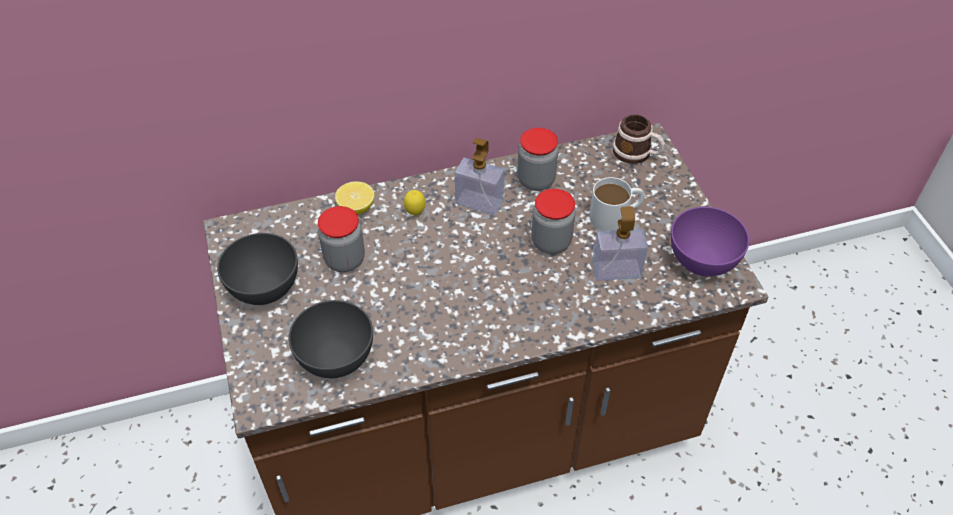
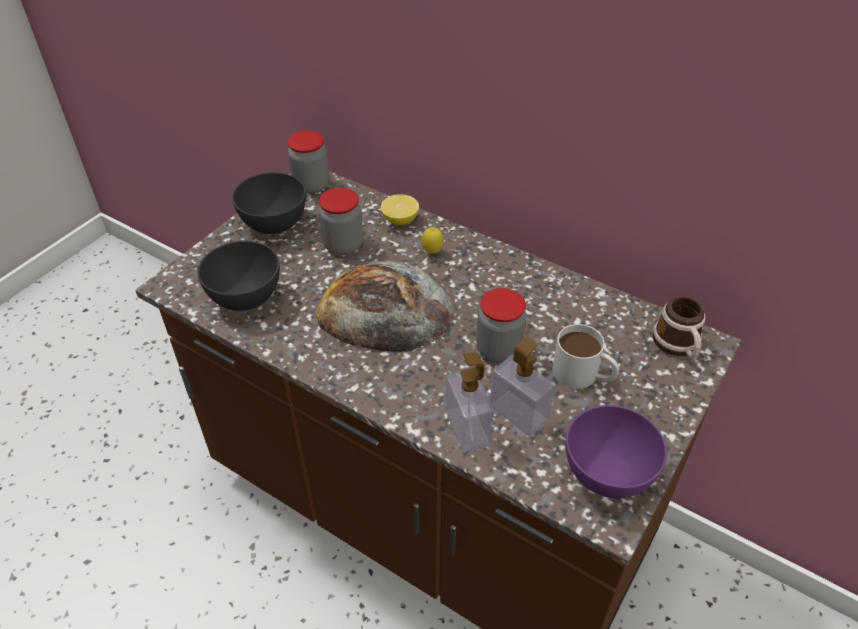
camera: 50 degrees right, 5 degrees down
soap dispenser [455,138,504,215] -> soap dispenser moved to [445,353,494,453]
jar [517,128,558,191] -> jar moved to [287,131,329,194]
none -> bread [316,261,456,352]

